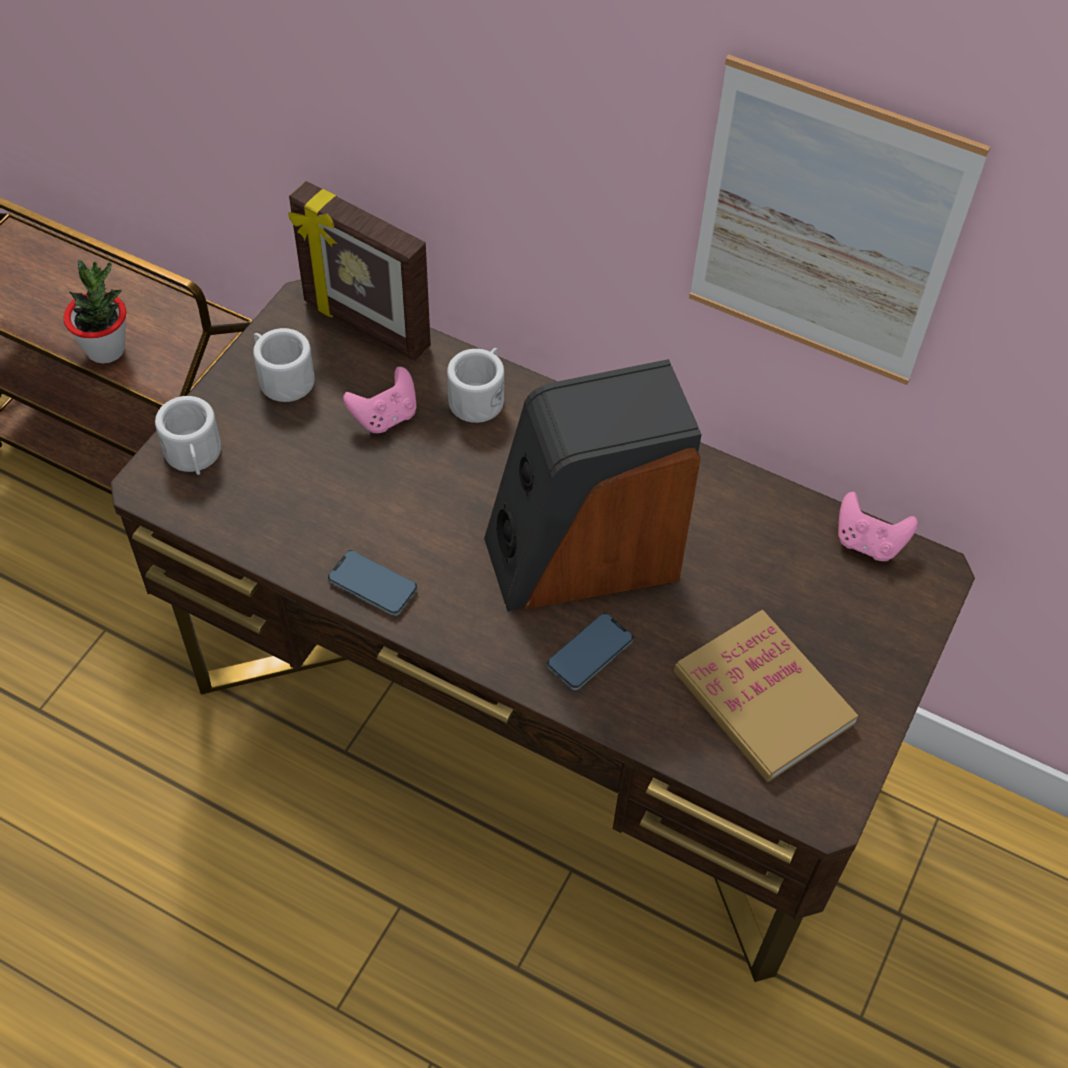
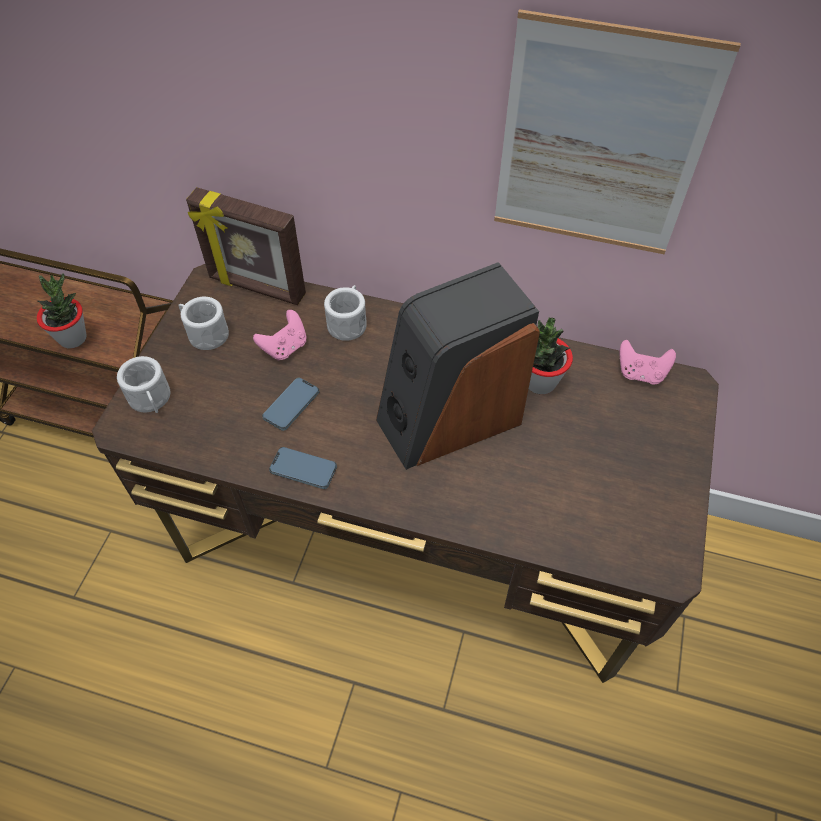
camera: 10 degrees left, 0 degrees up
phone [547,613,633,690] -> phone moved to [262,378,319,431]
book [674,609,858,782] -> none
none -> potted plant [529,318,573,394]

